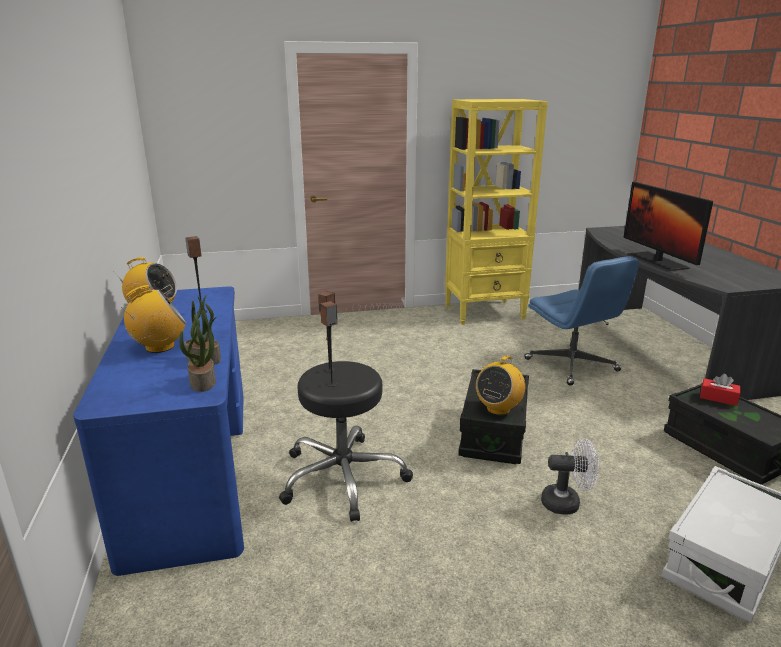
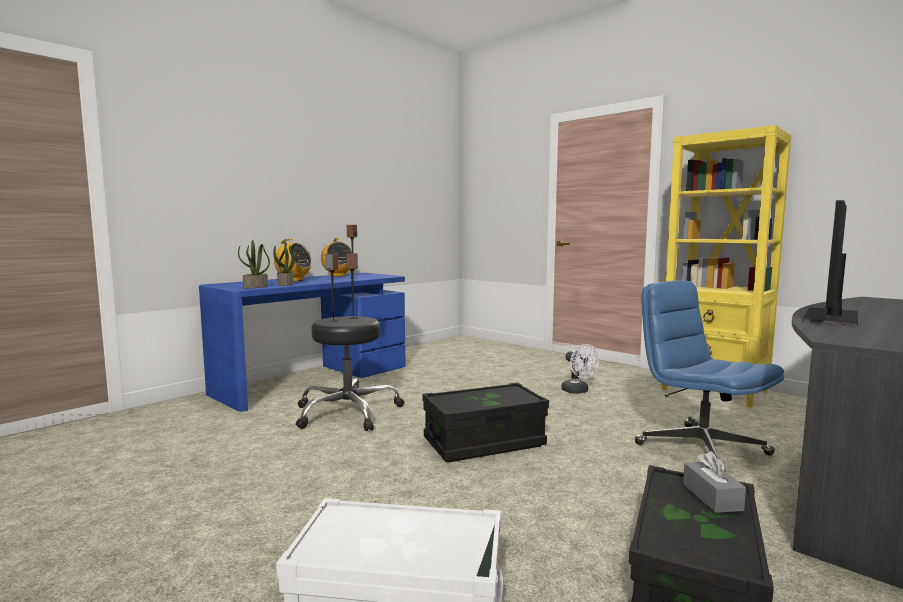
camera: 55 degrees right, 15 degrees down
radio [476,356,525,415] -> none
blue office chair [524,256,639,386] -> blue office chair turned 120 degrees clockwise [635,280,784,472]
white fan [541,439,599,515] -> white fan moved to [561,344,599,394]
red tissue box [700,374,741,406] -> grey tissue box [683,451,746,513]

